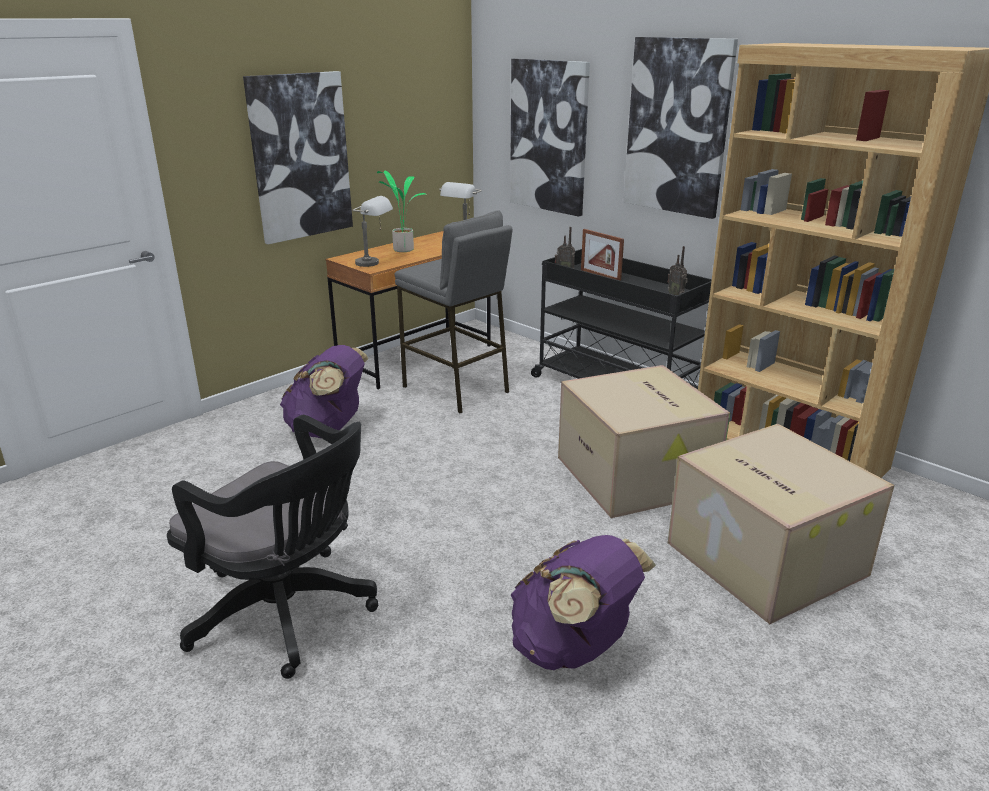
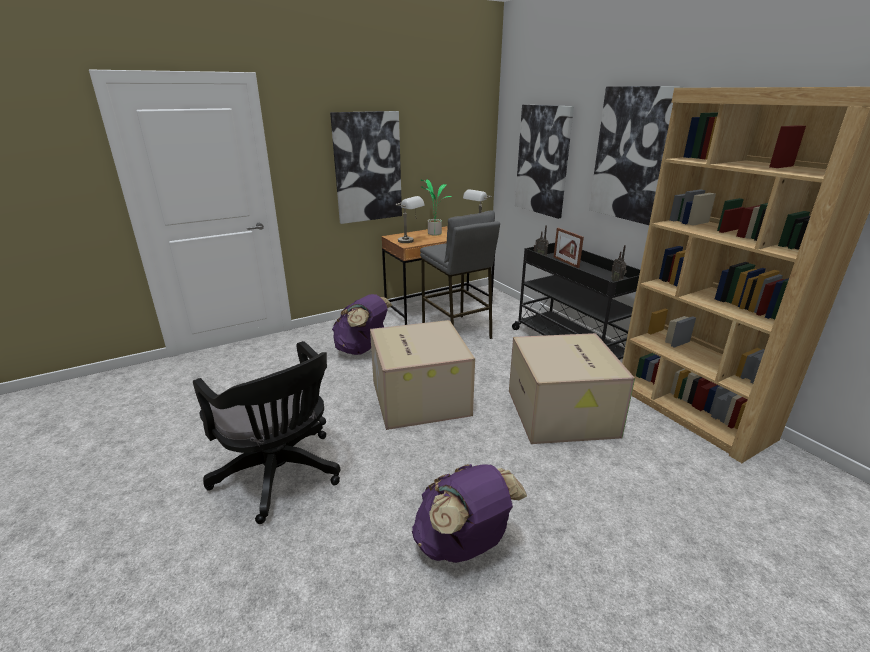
camera: 15 degrees right, 0 degrees up
cardboard box [668,424,895,624] -> cardboard box moved to [370,320,475,430]

